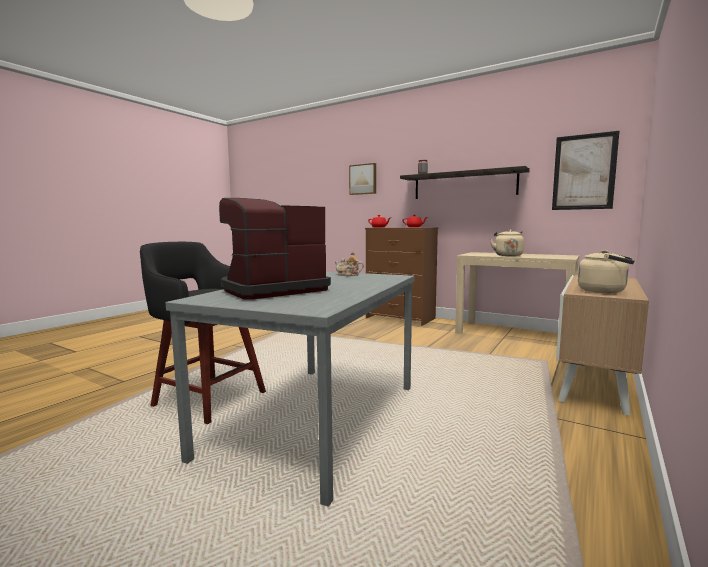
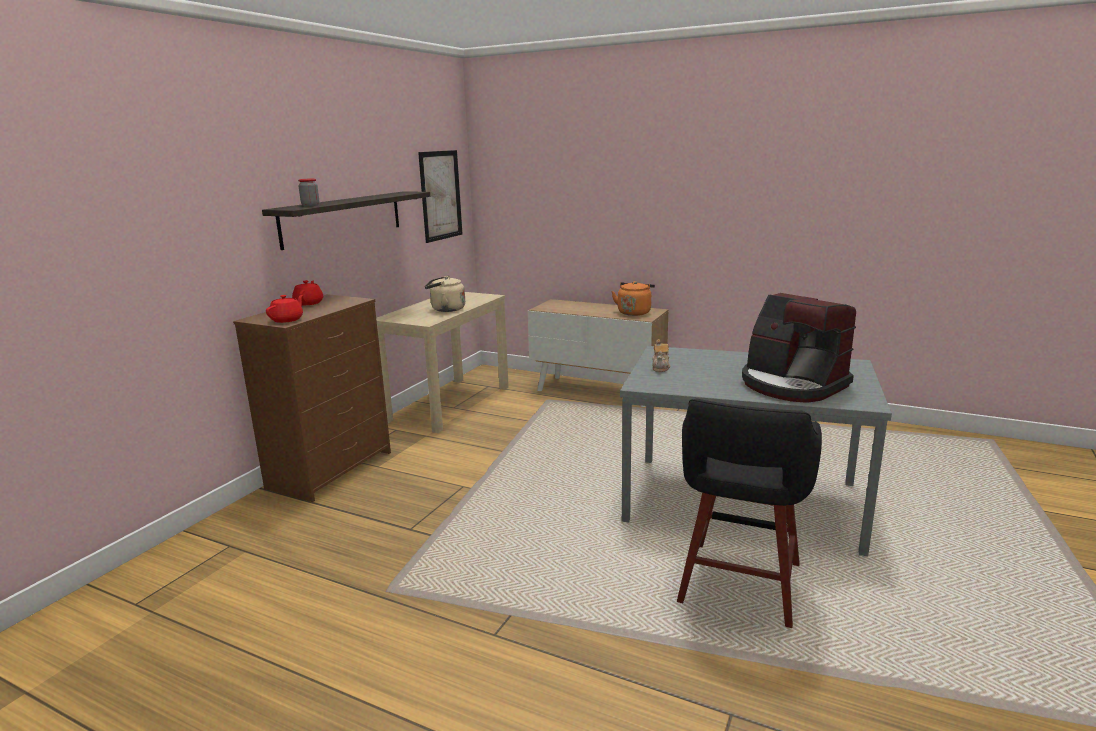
camera: 95 degrees left, 10 degrees up
picture [349,163,376,195] -> none
beige kettle [578,250,635,293] -> orange kettle [611,281,655,316]

